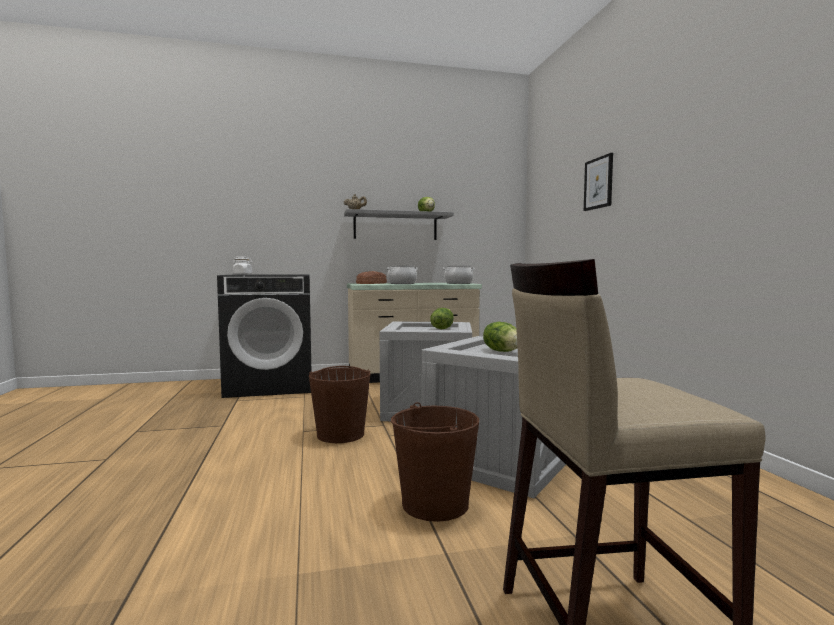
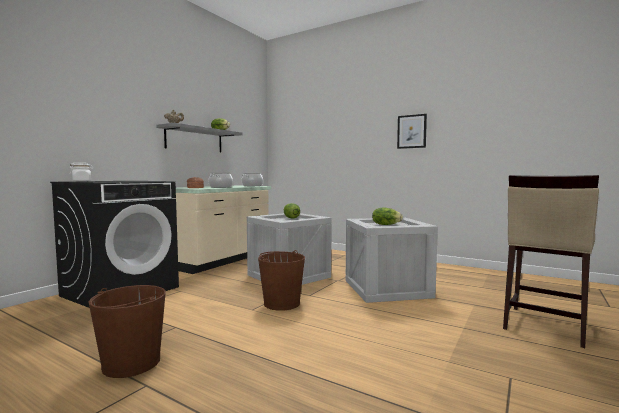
camera: 45 degrees left, 0 degrees up
brown bucket [391,402,479,522] -> brown bucket moved to [89,285,166,378]
picture [584,153,613,211] -> picture moved to [397,114,427,149]

